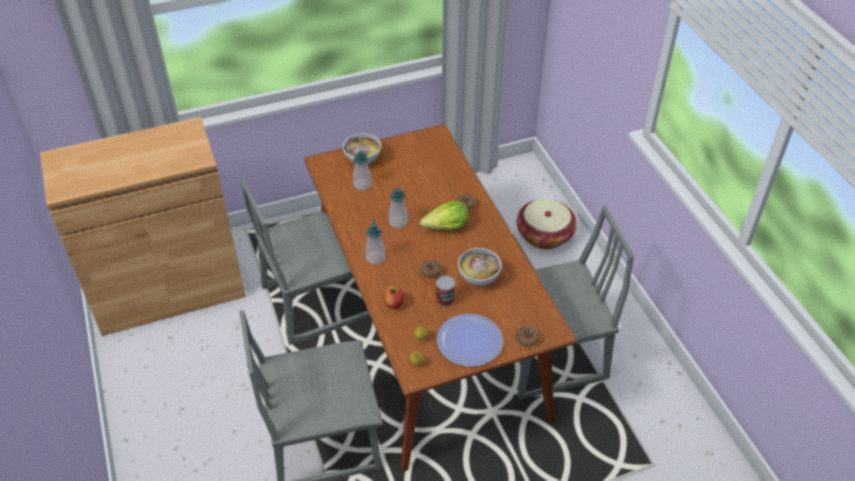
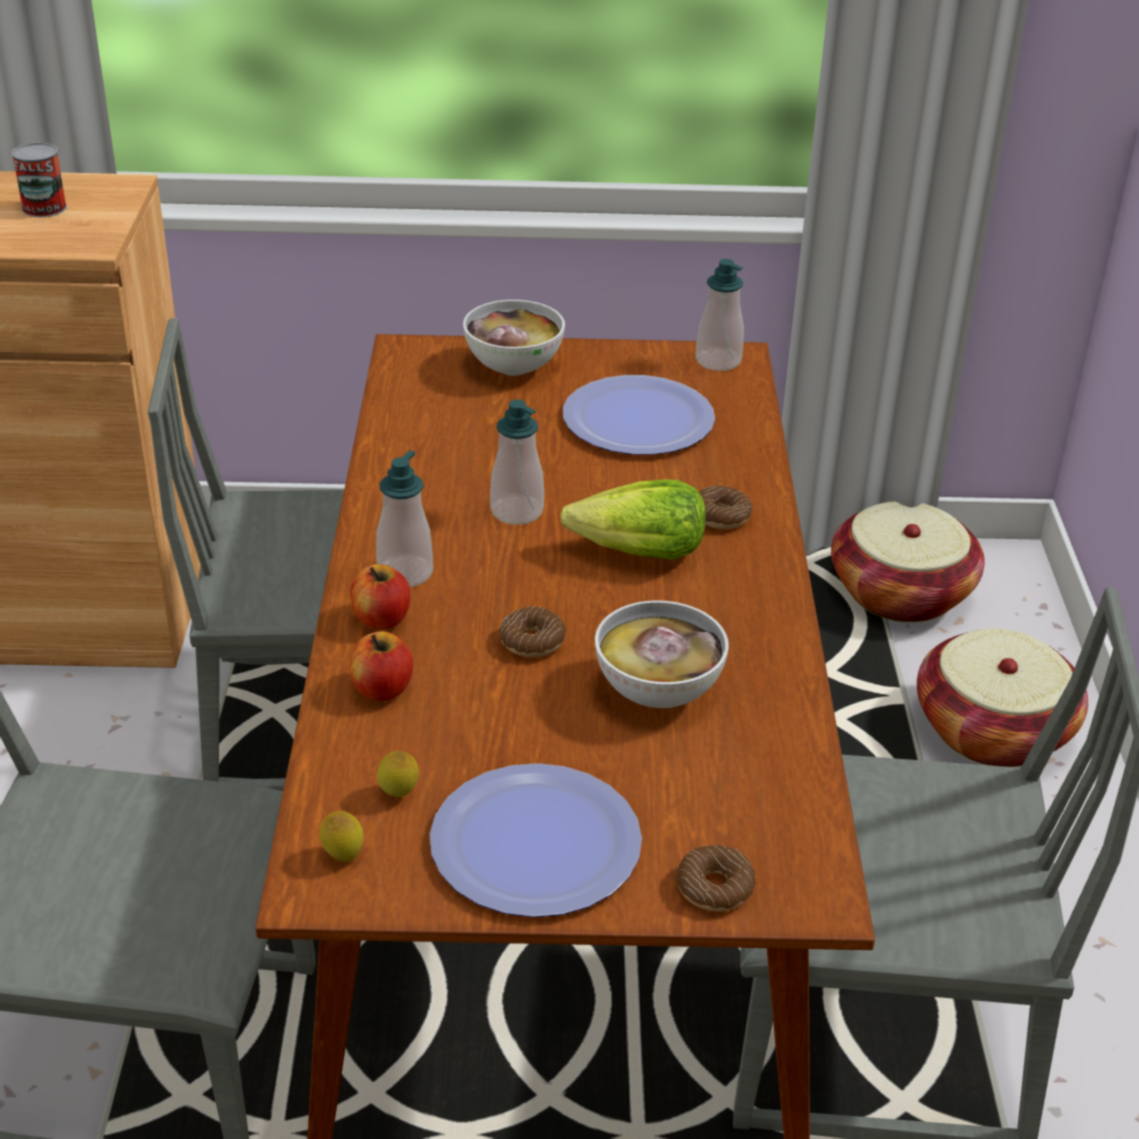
camera: 20 degrees right, 10 degrees down
soap dispenser [353,151,372,190] -> soap dispenser moved to [695,259,744,371]
can [436,275,455,307] -> can moved to [12,142,67,217]
none -> apple [350,564,410,629]
none -> plate [563,375,715,455]
none -> basket [831,501,985,622]

